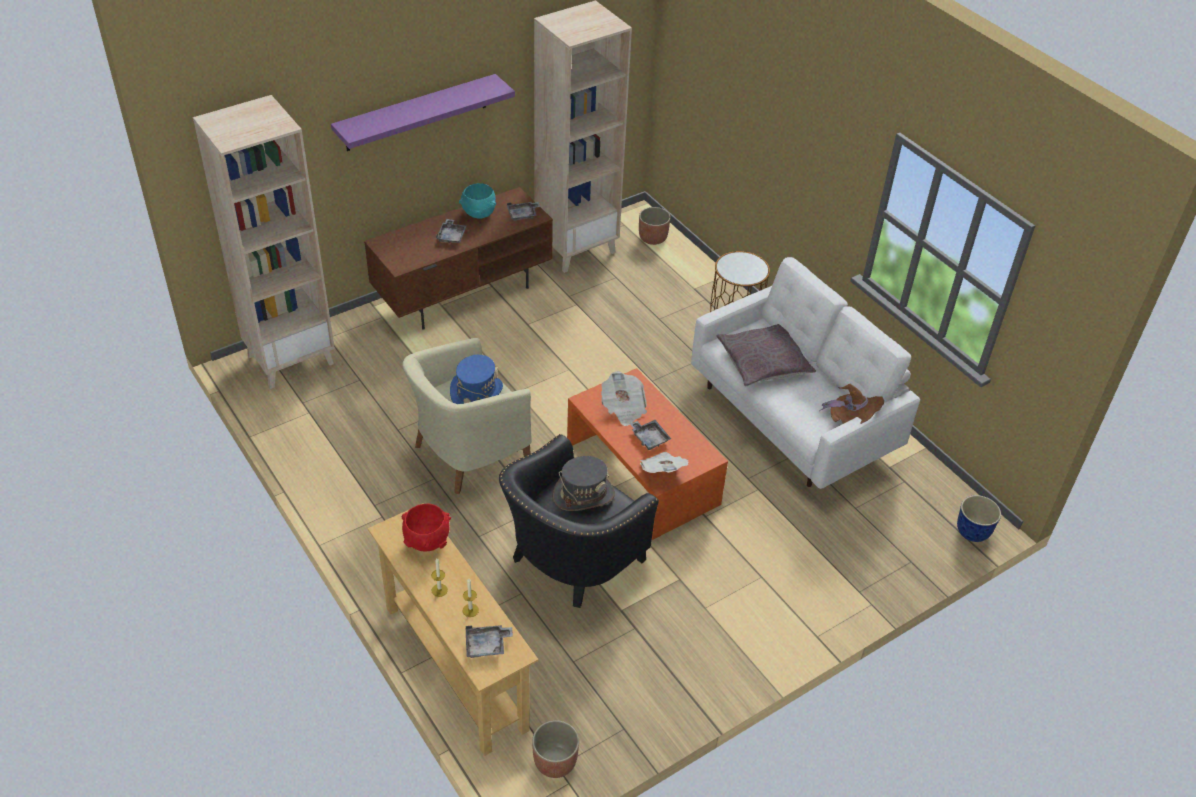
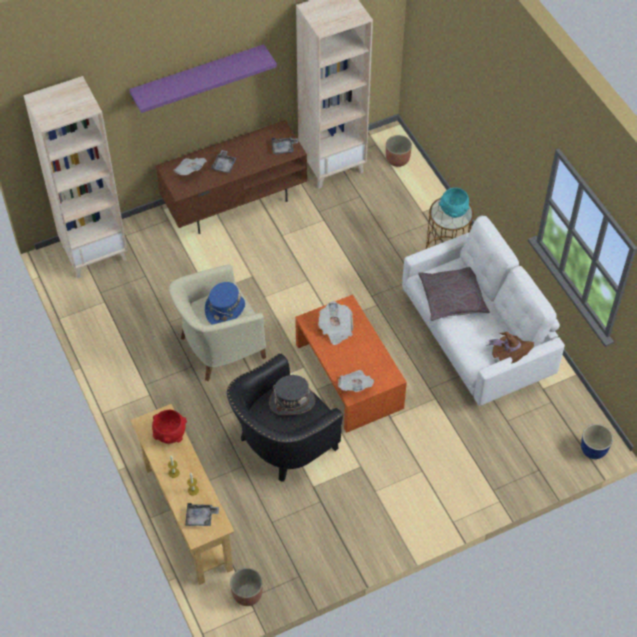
camera: 10 degrees right, 10 degrees up
turquoise bowl [459,183,496,219] -> turquoise bowl moved to [439,188,469,218]
grey tray [630,420,671,450] -> none
none -> newspaper [173,158,207,175]

